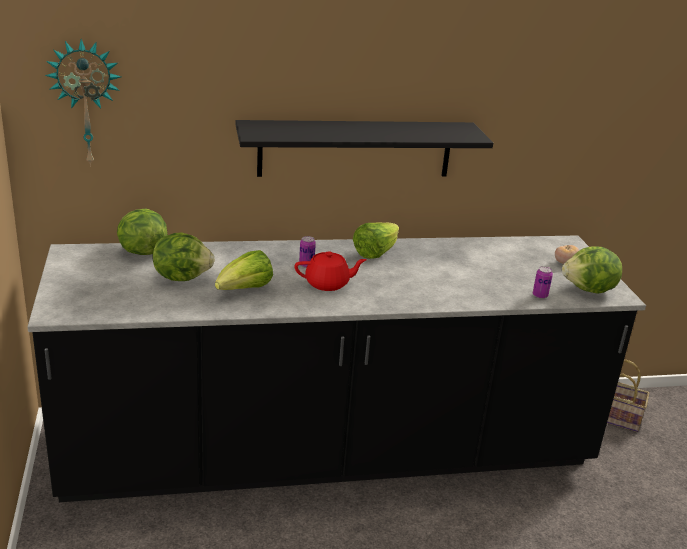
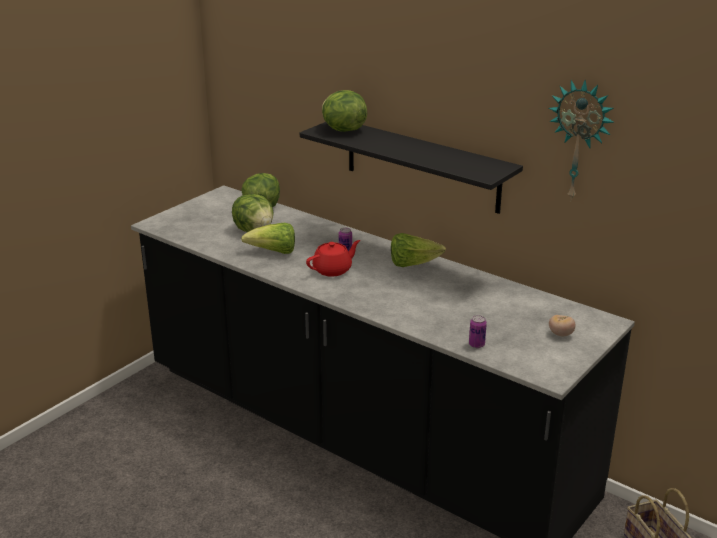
camera: 50 degrees right, 0 degrees up
wall clock [45,39,121,167] -> wall clock moved to [549,80,614,202]
red teapot [294,251,367,291] -> red teapot turned 75 degrees counterclockwise [306,240,360,277]
lettuce [562,246,622,294] -> lettuce moved to [322,90,367,132]

